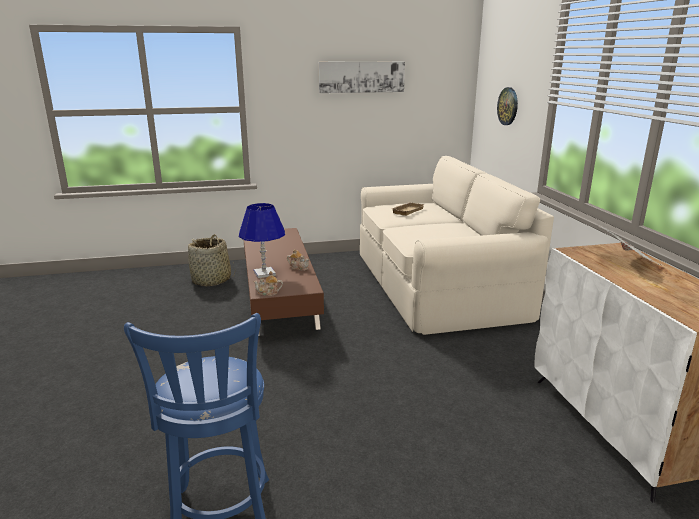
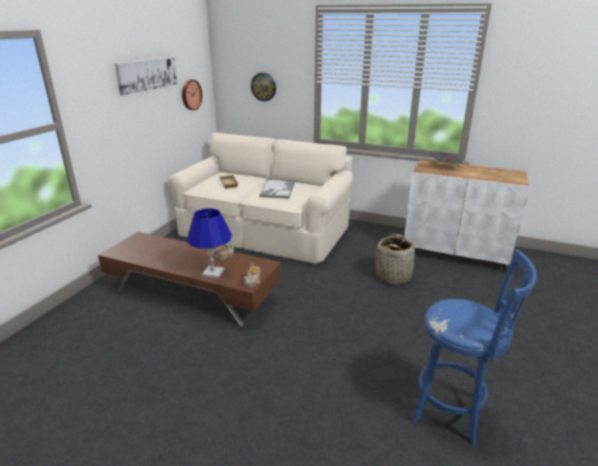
camera: 55 degrees left, 5 degrees up
basket [188,234,234,286] -> basket moved to [376,234,415,285]
none -> wall clock [182,80,202,110]
none -> tray [259,179,295,199]

